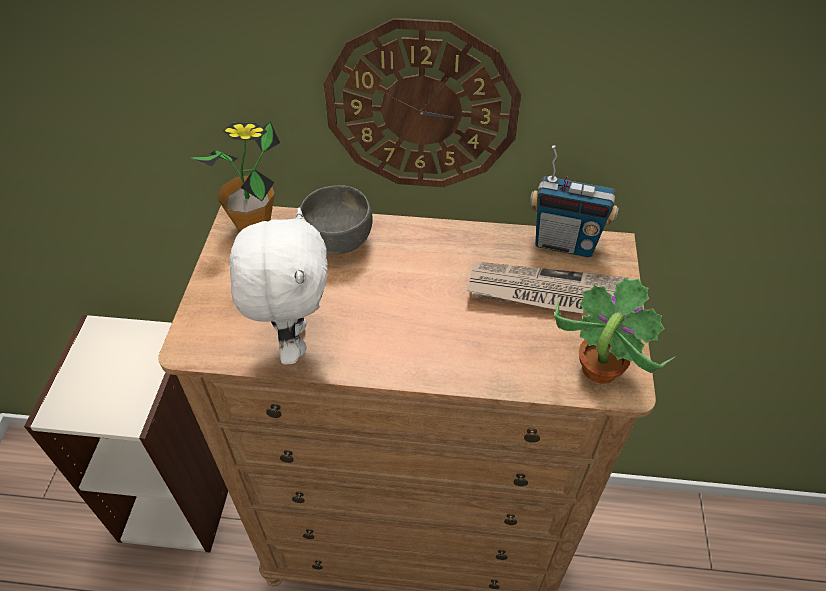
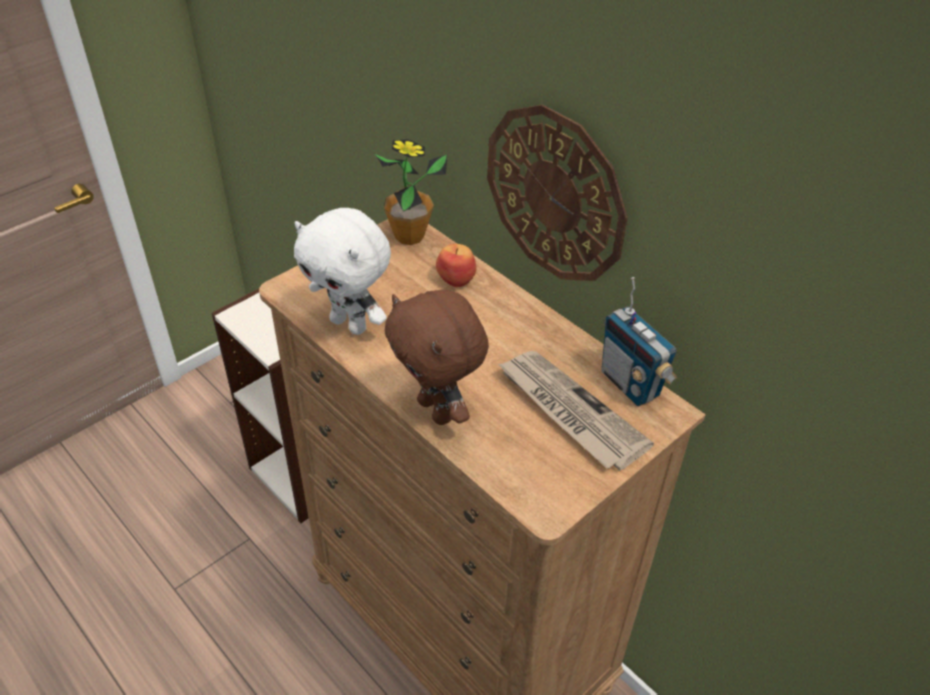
camera: 40 degrees right, 5 degrees down
white plush toy [229,208,328,365] -> white plush toy turned 90 degrees clockwise [294,208,391,335]
grey bowl [300,185,372,255] -> apple [436,244,476,287]
potted plant [554,277,675,384] -> none
none -> brown plush toy [385,290,489,425]

